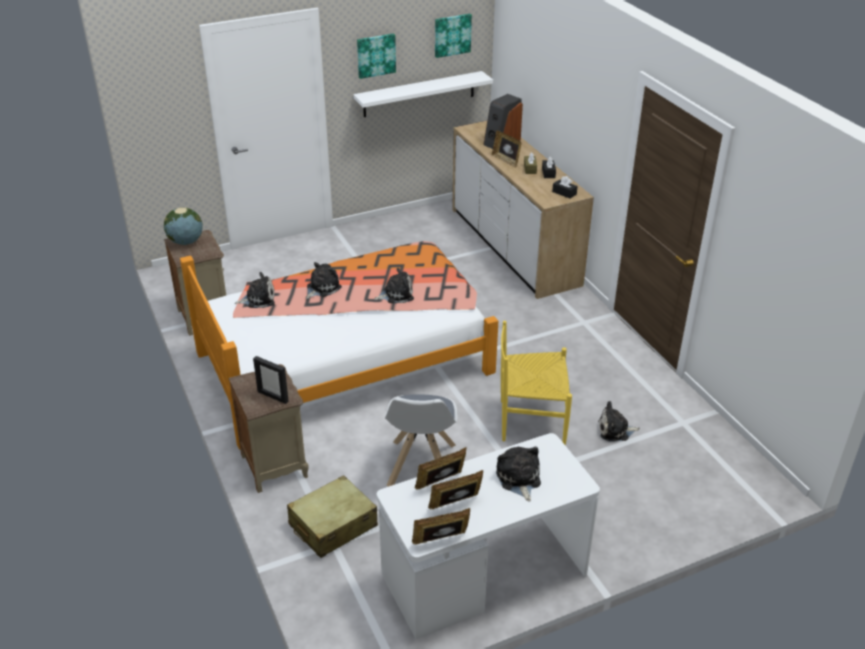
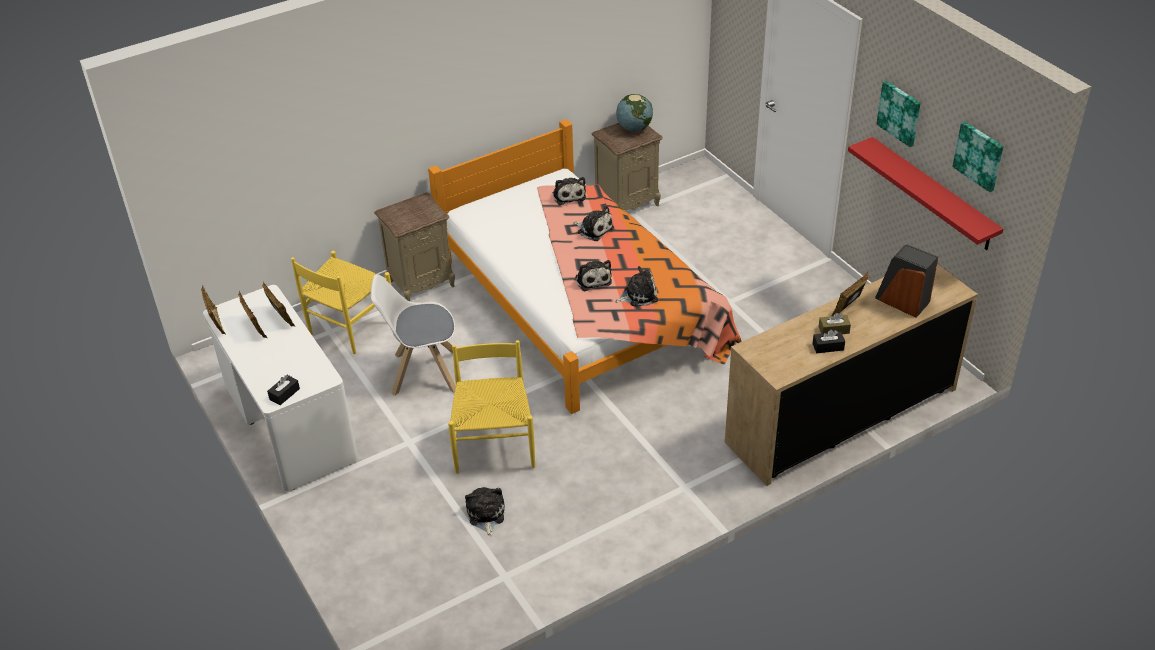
camera: 85 degrees right, 5 degrees up
picture frame [253,356,289,404] -> none
beige suitcase [287,475,378,558] -> yellow chair [291,251,391,354]
white shelf [354,71,493,117] -> red shelf [848,137,1003,250]
plush toy [496,446,541,502] -> plush toy moved to [615,266,658,306]
black tissue box [552,176,578,199] -> black tissue box moved to [267,375,300,405]

